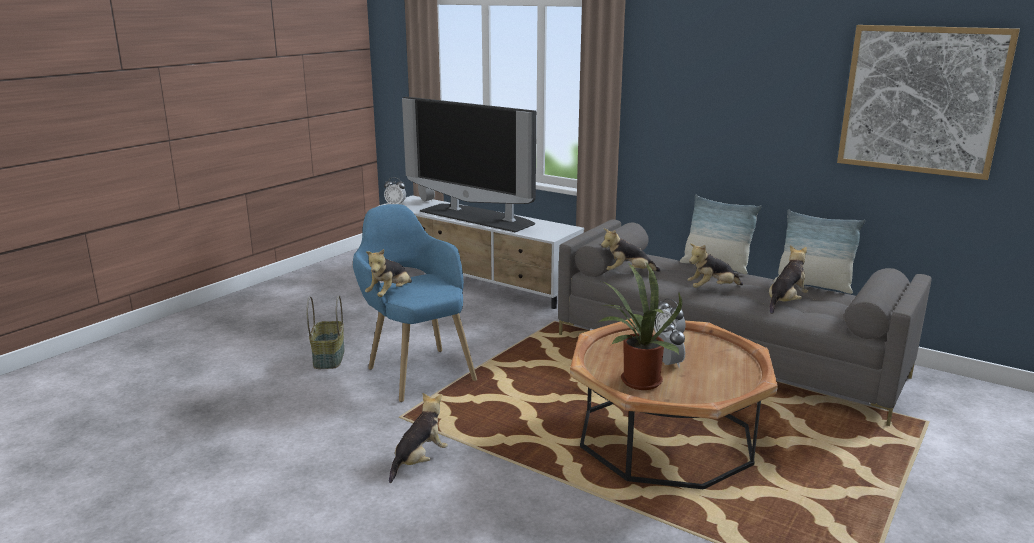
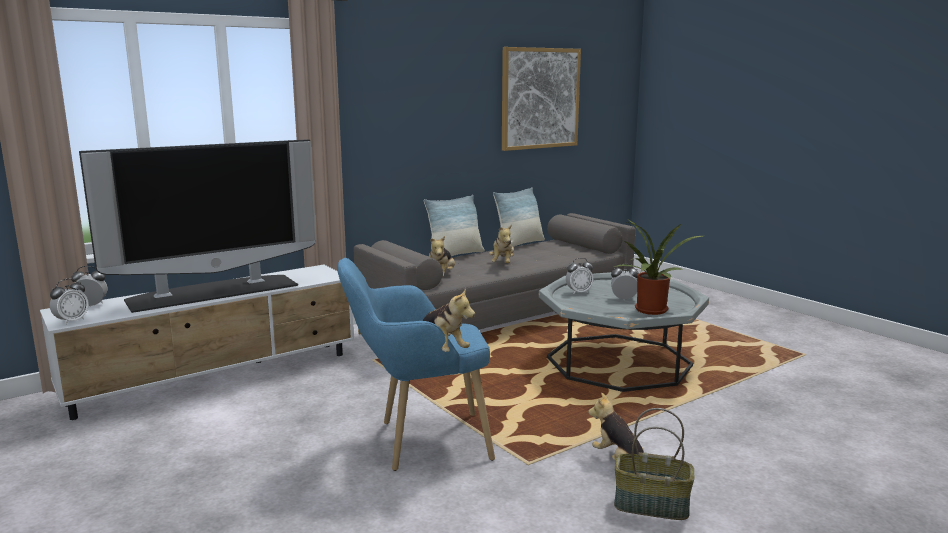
camera: 70 degrees left, 5 degrees down
basket [307,295,345,369] -> basket moved to [614,408,694,520]
brown coffee table [570,318,778,489] -> grey coffee table [539,272,709,392]
plush toy [769,245,809,314] -> none

